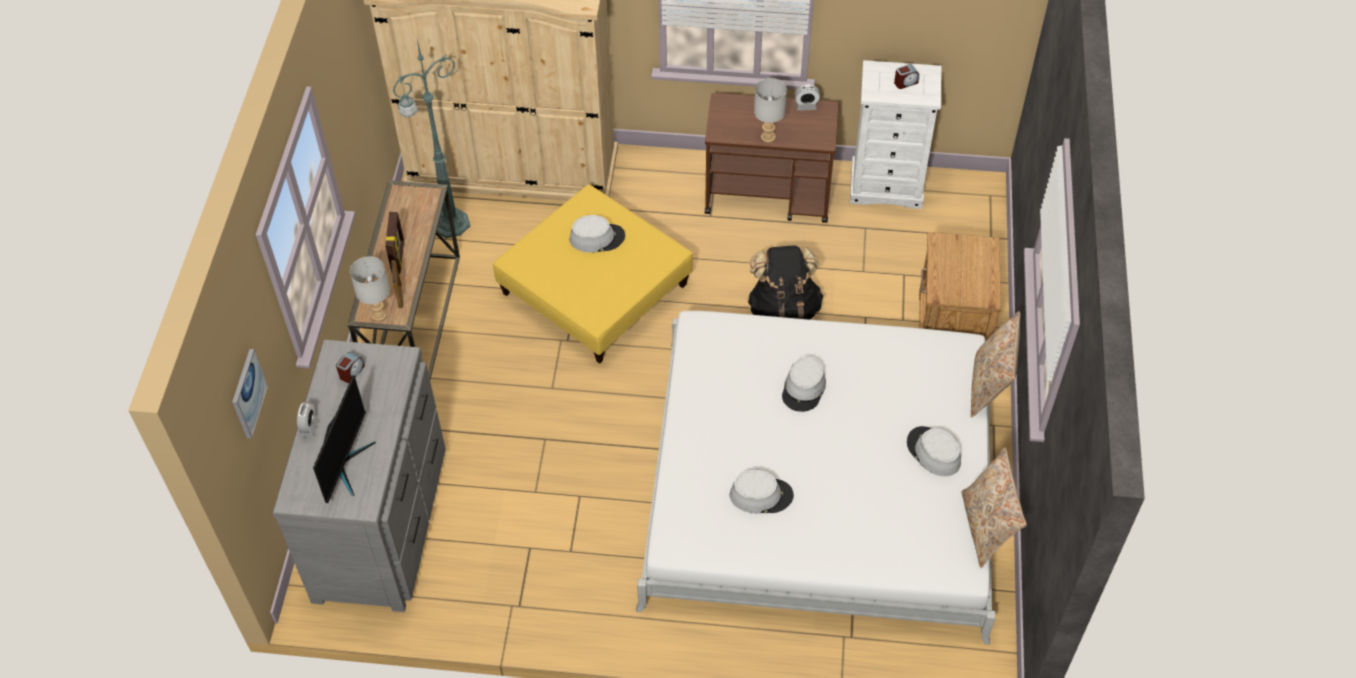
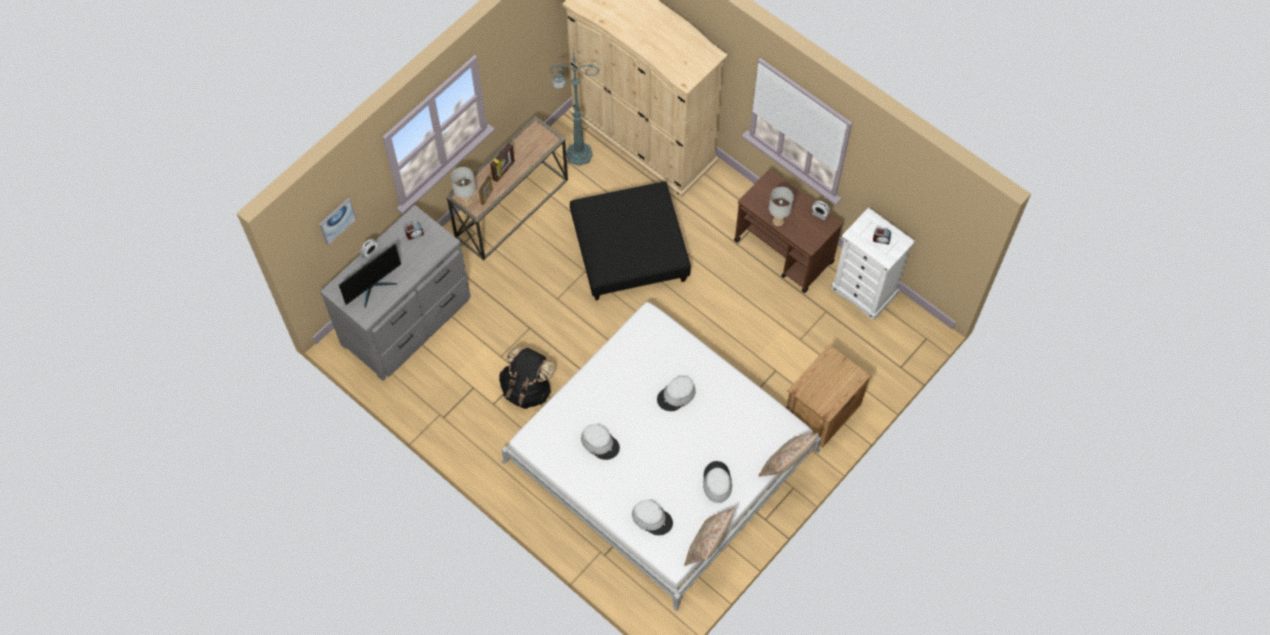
camera: 35 degrees right, 10 degrees up
yellow ottoman [493,184,693,364] -> black ottoman [570,181,691,300]
grey hat [569,215,625,253] -> grey hat moved to [632,500,673,535]
black backpack [747,245,824,320] -> black backpack moved to [499,345,555,409]

